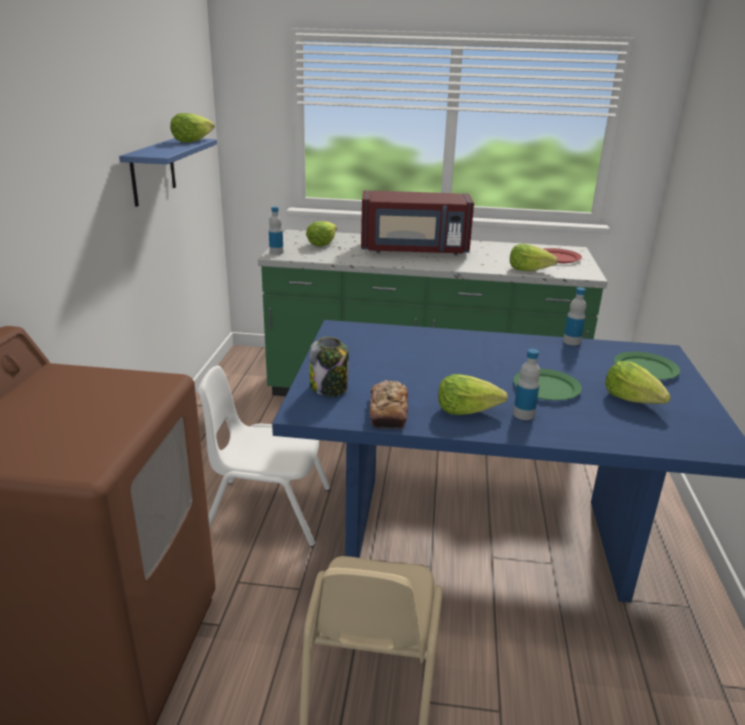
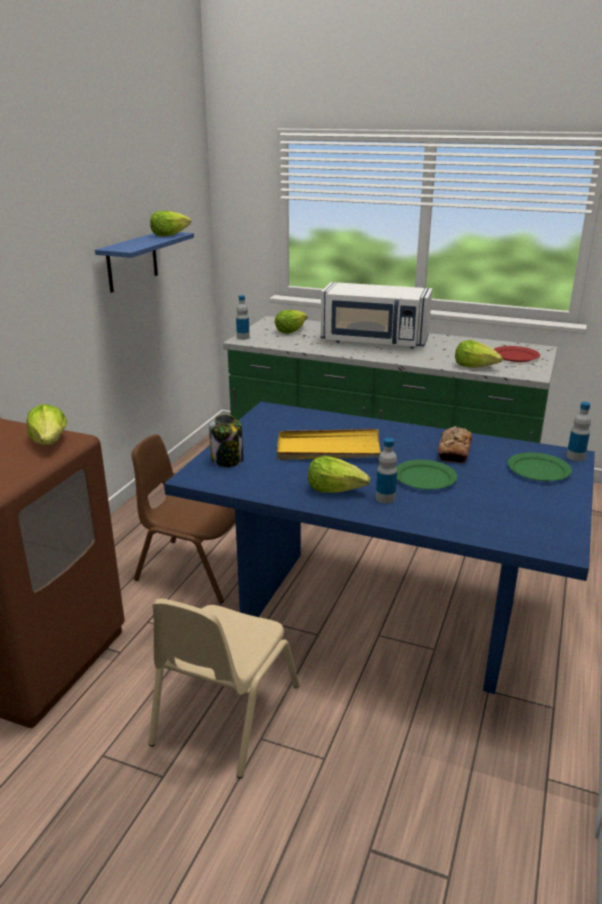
camera: 15 degrees right, 0 degrees up
white chair [198,365,331,547] -> brown chair [131,434,236,603]
red microwave [361,190,474,255] -> white microwave [321,282,432,348]
bread [369,380,408,428] -> bread moved to [438,426,472,463]
bottle [563,287,586,345] -> bottle moved to [566,402,591,461]
lettuce [605,361,671,404] -> lettuce moved to [27,404,67,445]
none -> yellow tray [277,429,381,460]

